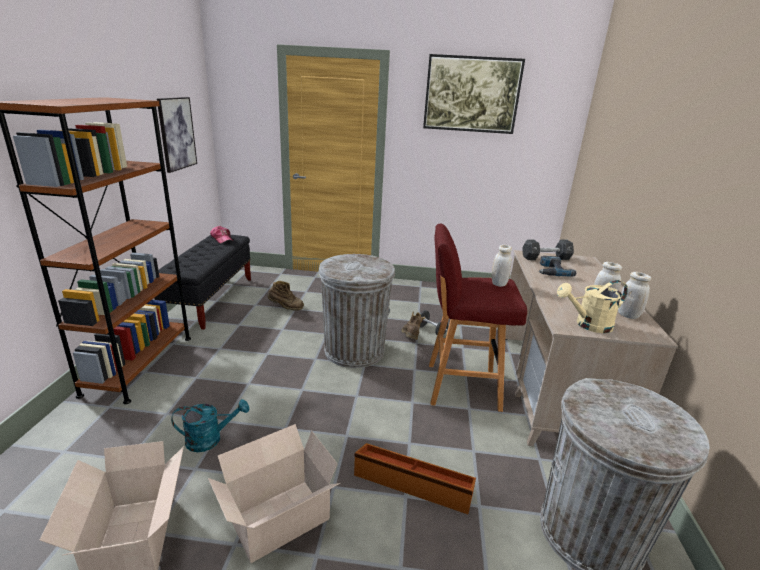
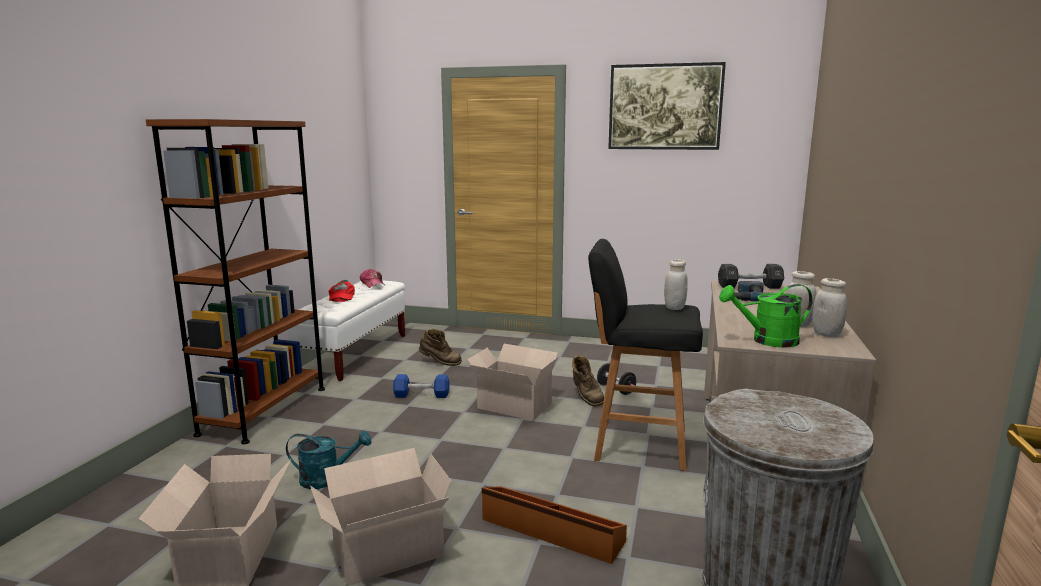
camera: 10 degrees right, 10 degrees down
black bench [154,235,251,329] -> white bench [288,280,405,381]
picture [157,97,197,173] -> none
grey trash can [319,254,395,368] -> cardboard box [467,344,558,421]
brown boot [401,311,426,340] -> brown boot turned 150 degrees clockwise [572,355,604,407]
red stool [429,224,527,412] -> black stool [588,239,703,471]
beige watering can [557,280,628,333] -> green watering can [719,284,813,348]
none -> red cap [328,280,355,302]
none -> blue dumbbell [393,374,450,398]

